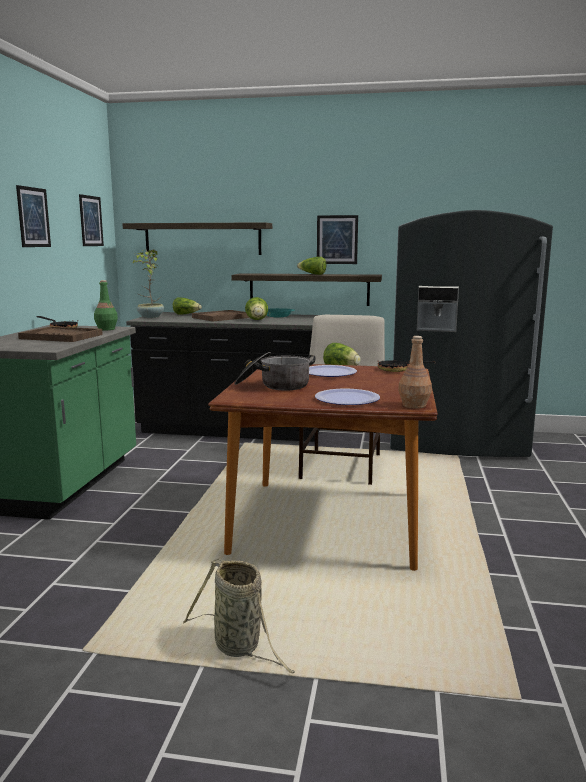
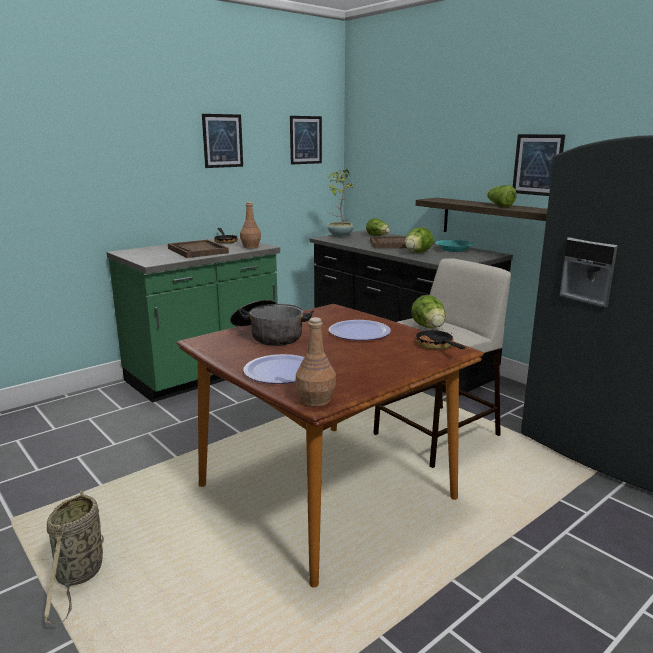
camera: 40 degrees right, 5 degrees up
green bottle [94,280,118,330] -> brown bottle [240,202,261,248]
shelf [122,222,272,255] -> none

